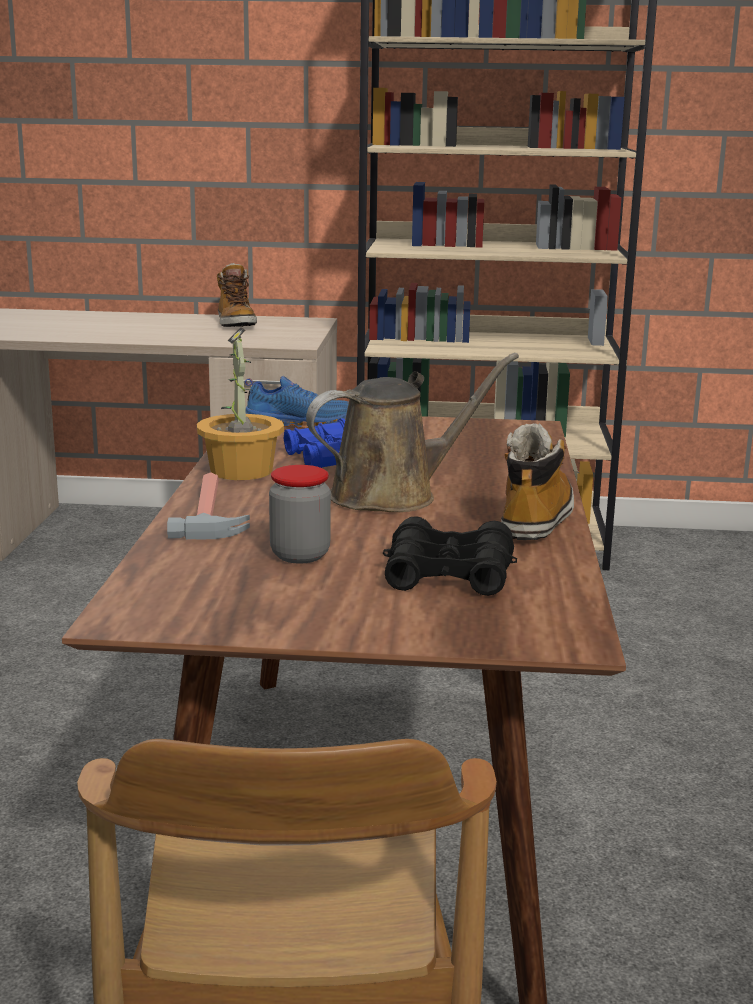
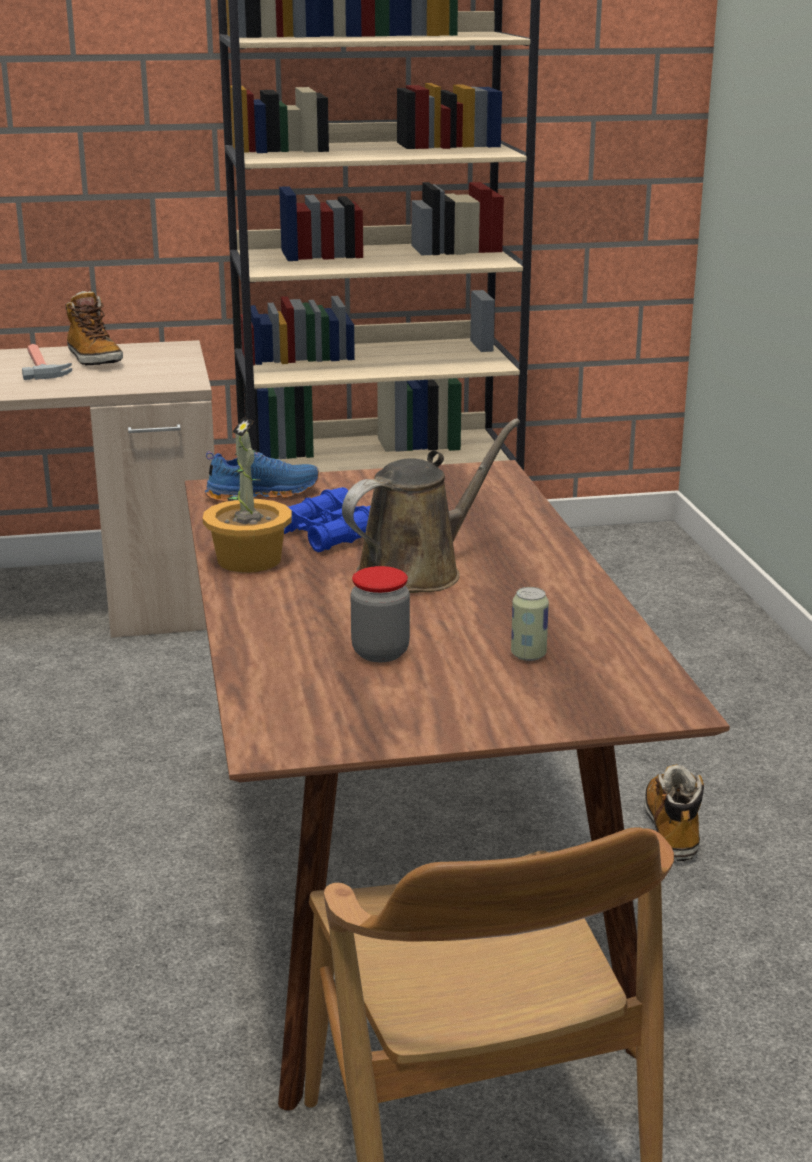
camera: 15 degrees left, 5 degrees up
hammer [167,472,250,540] -> hammer moved to [22,344,72,380]
black binoculars [383,516,517,596] -> can [511,587,549,661]
boot [501,423,574,540] -> boot moved to [644,764,704,861]

